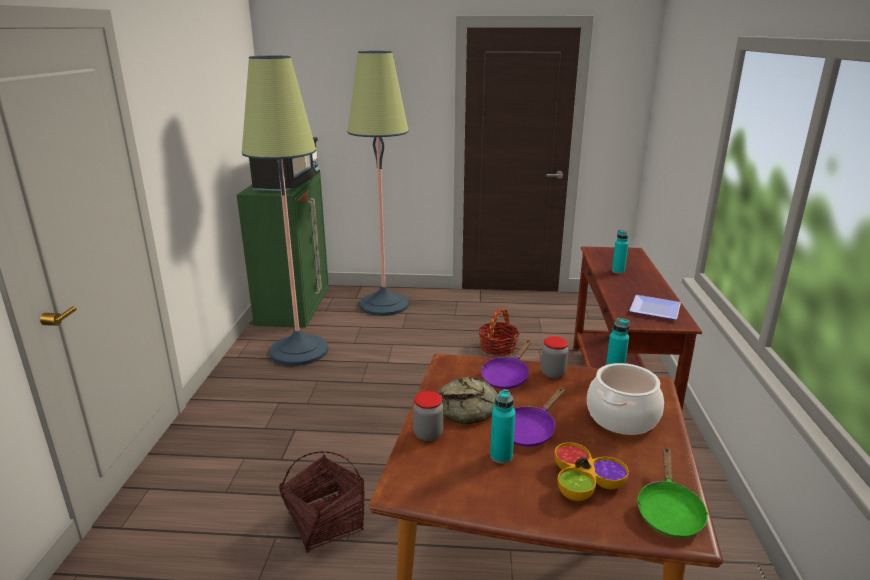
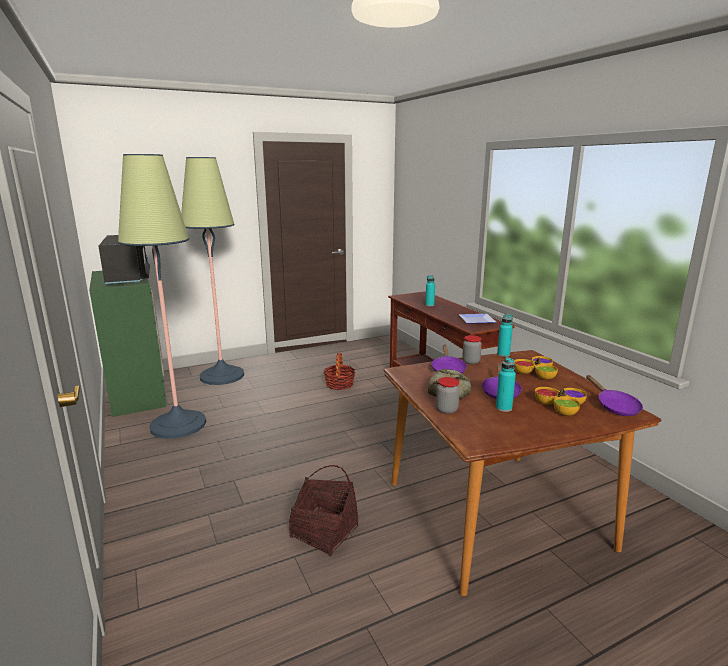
camera: 30 degrees left, 5 degrees down
cooking pot [587,363,664,435] -> bowl [514,356,558,379]
green frying pan [636,447,709,538] -> purple frying pan [586,375,643,416]

